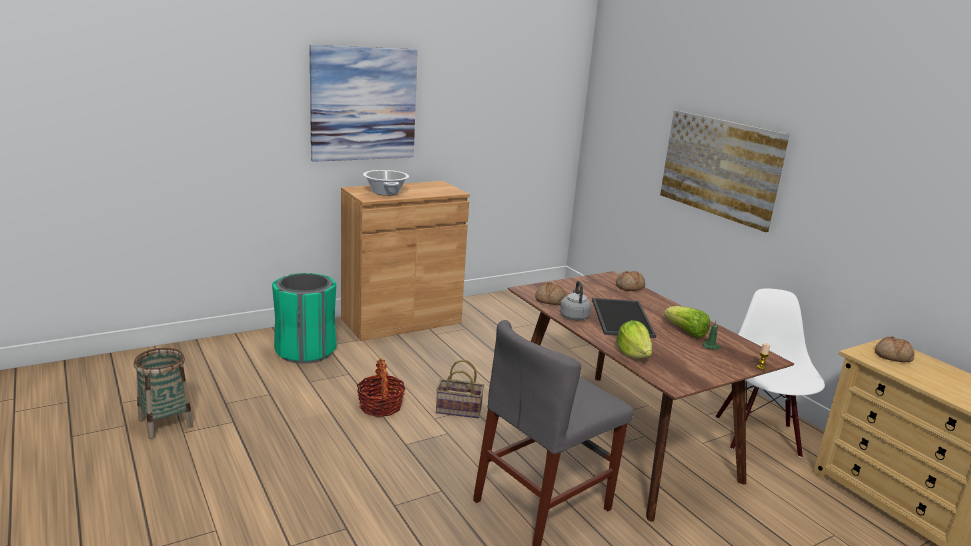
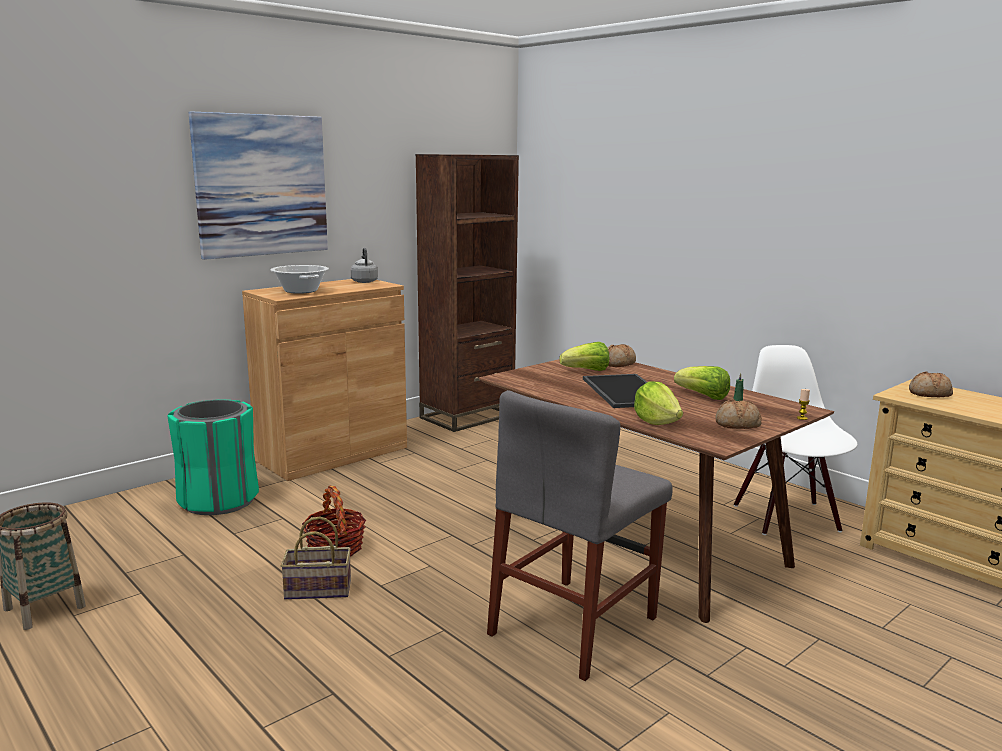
camera: 10 degrees left, 5 degrees down
basket [436,360,484,418] -> basket moved to [281,517,351,600]
bread [535,282,567,305] -> bread moved to [715,399,762,429]
grey kettle [560,281,591,320] -> grey kettle moved to [350,248,378,283]
picture [660,110,790,232] -> none
none -> brown bookcase [415,154,519,432]
none -> lettuce [559,342,609,371]

